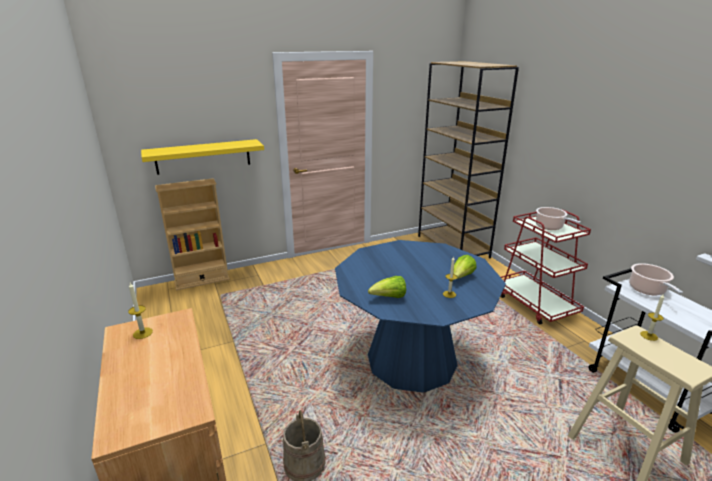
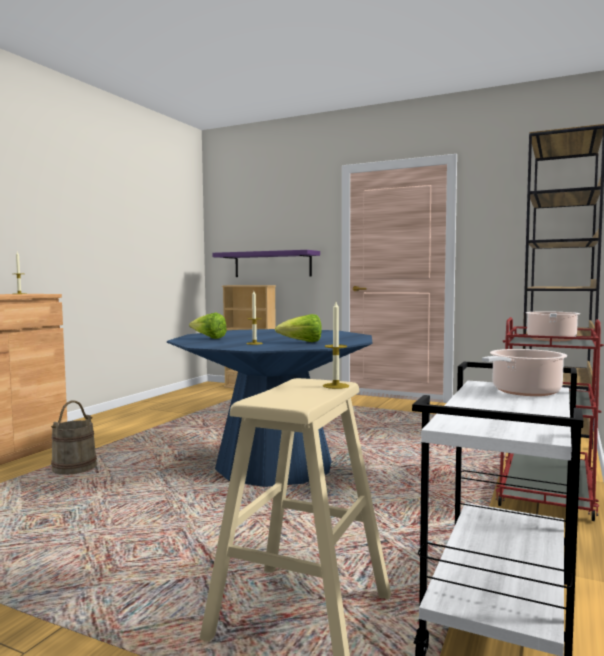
camera: 50 degrees right, 20 degrees down
yellow shelf [141,139,264,175] -> purple shelf [212,250,320,277]

